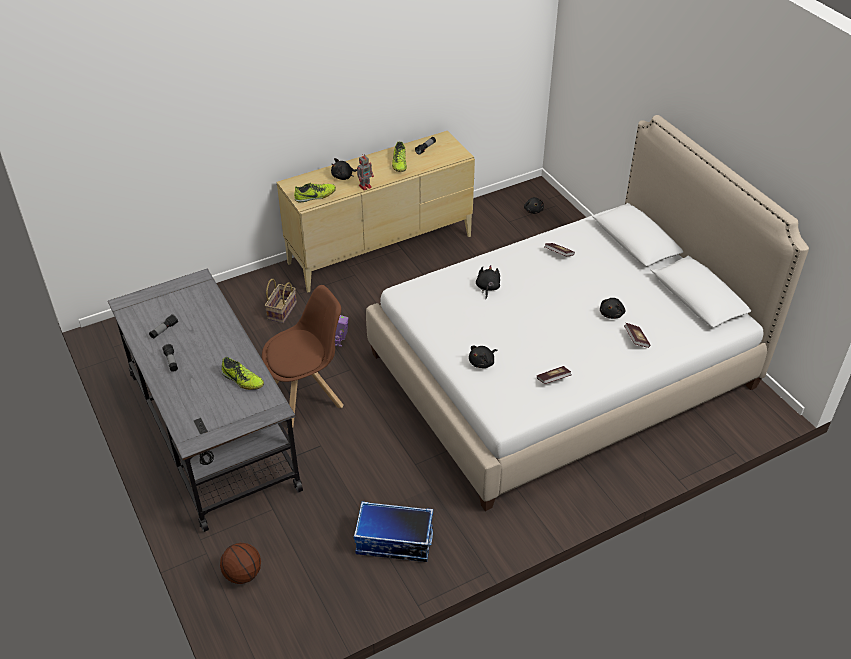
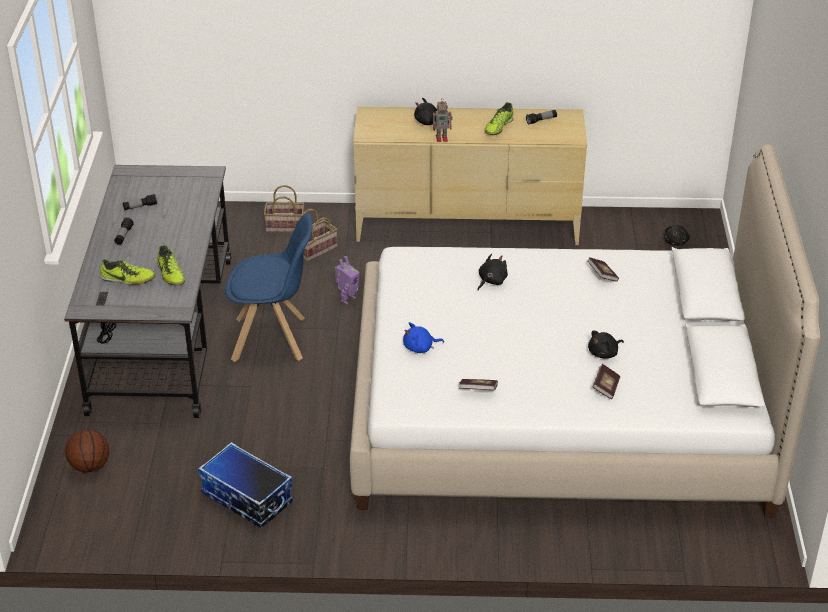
camera: 30 degrees right, 5 degrees down
brown chair [262,285,343,430] -> blue chair [225,214,313,362]
shoe [294,183,336,203] -> shoe moved to [100,259,155,285]
black plush toy [469,346,498,368] -> blue plush toy [403,322,444,353]
none -> basket [264,185,304,233]

